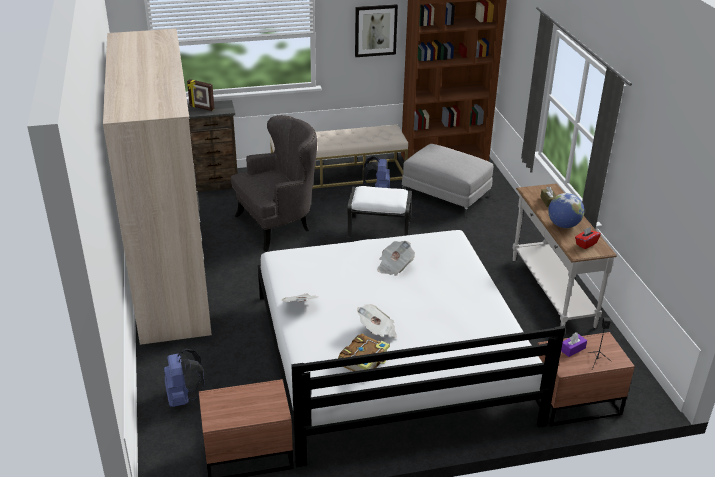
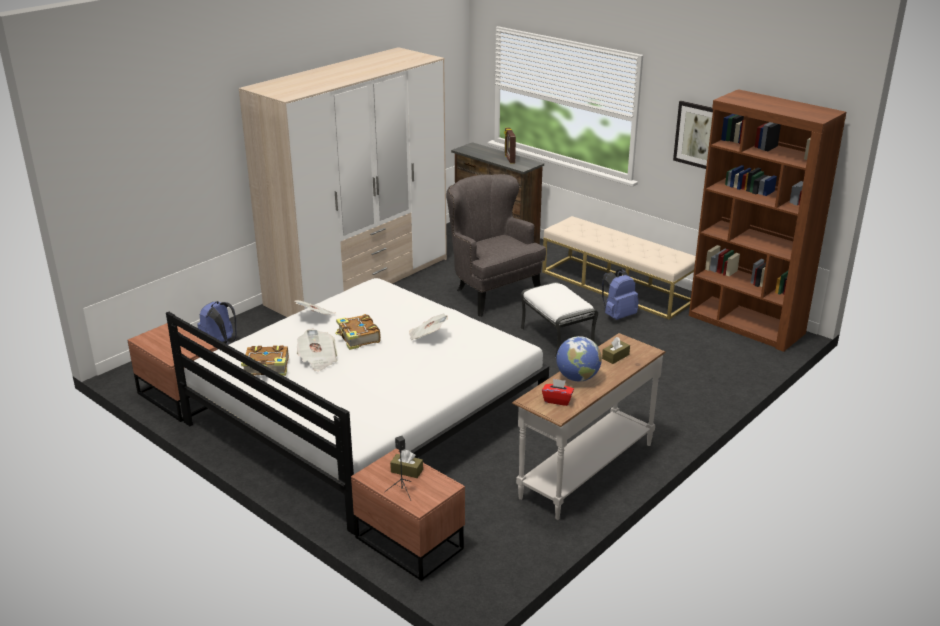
camera: 55 degrees right, 5 degrees down
grey armchair [231,115,317,252] -> grey armchair turned 150 degrees counterclockwise [446,174,546,317]
grey ottoman [402,144,494,217] -> none
purple tissue box [561,332,587,357] -> brown tissue box [390,450,423,478]
none -> book [335,314,381,350]

